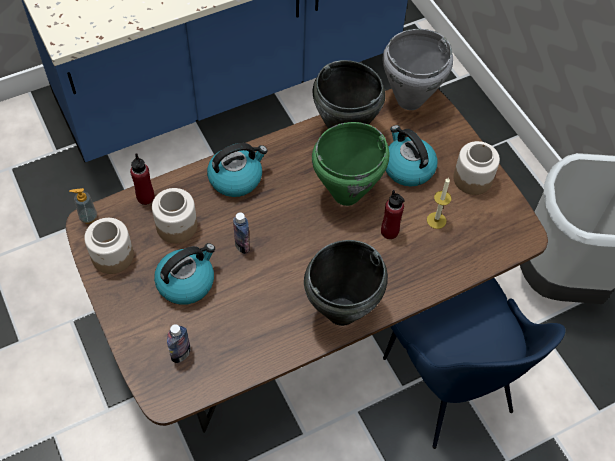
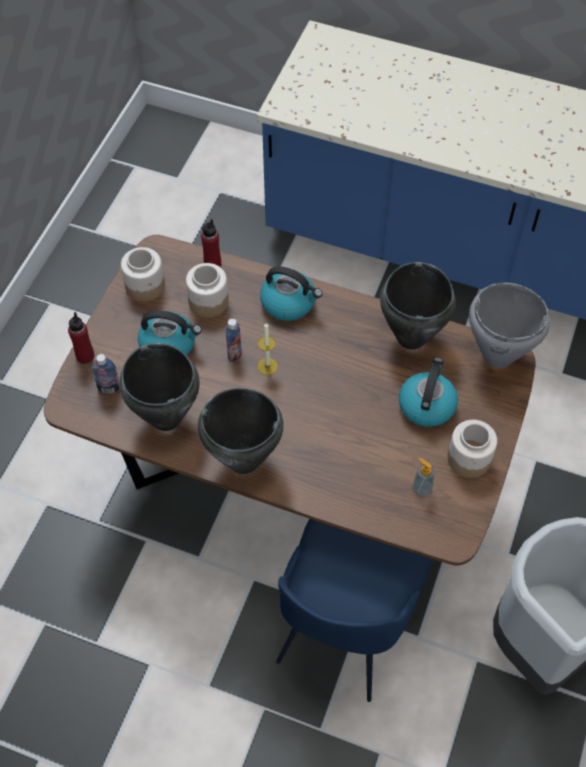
camera: 50 degrees right, 0 degrees up
soap dispenser [69,188,97,224] -> soap dispenser moved to [412,458,435,496]
green cooking pot [312,122,390,206] -> none
red bottle [381,190,405,239] -> red bottle moved to [68,312,94,364]
candle [427,177,451,229] -> candle moved to [258,323,278,375]
none -> black cooking pot [119,343,200,431]

